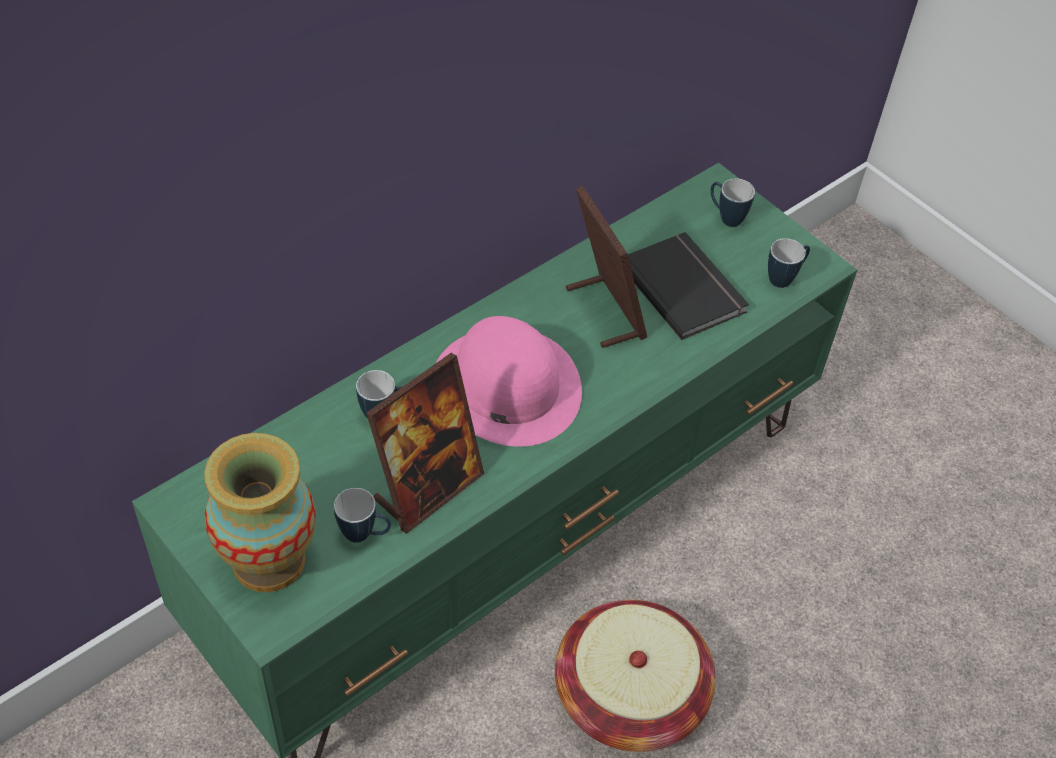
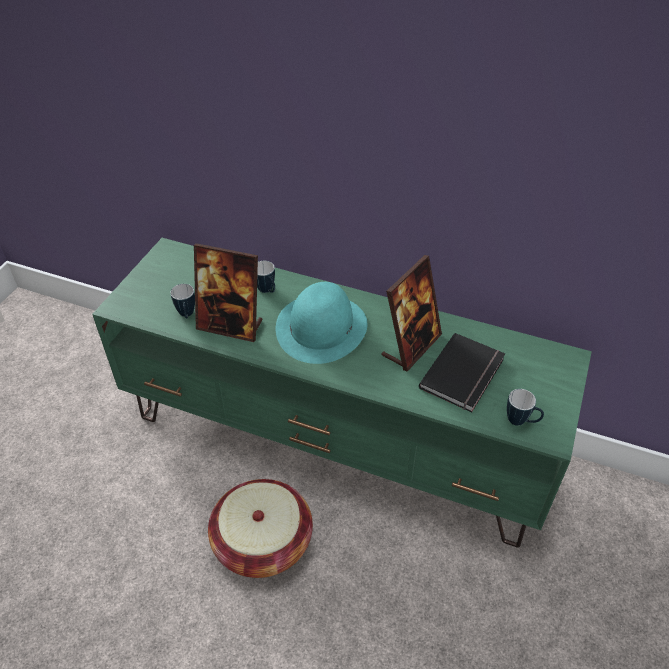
camera: 65 degrees right, 5 degrees down
vase [204,433,316,592] -> none
pink hat [436,316,582,447] -> turquoise hat [276,282,367,364]
mug [711,179,755,227] -> none

